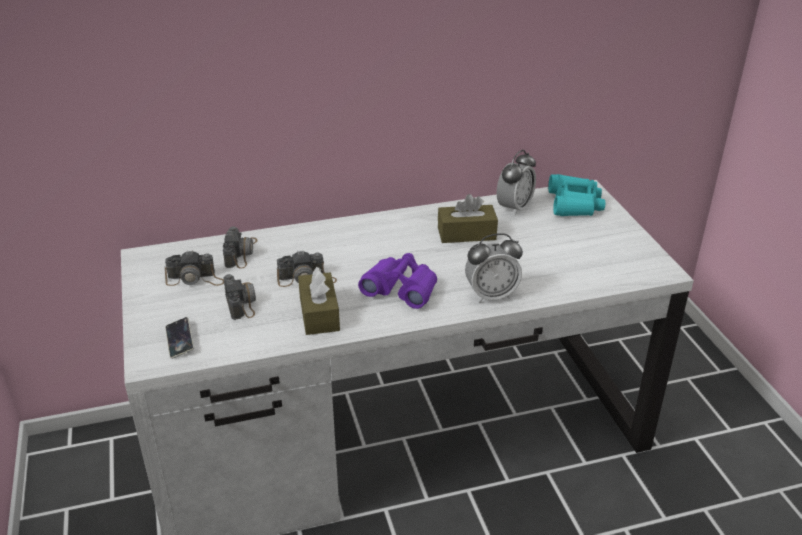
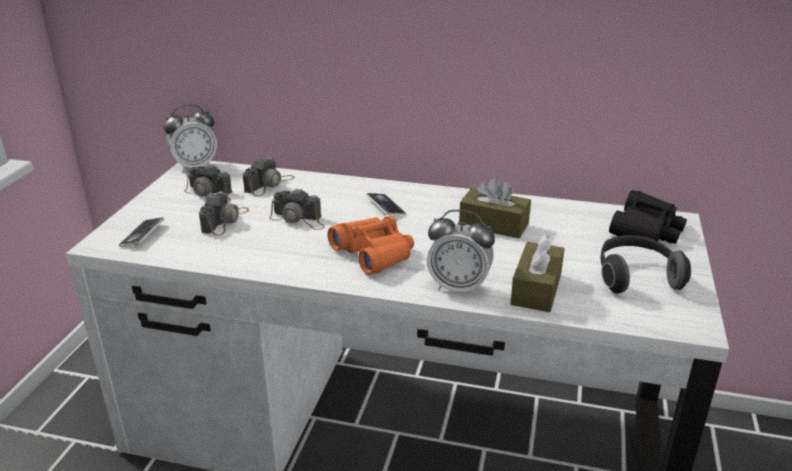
camera: 30 degrees right, 5 degrees down
brown tissue box [298,267,340,335] -> brown tissue box moved to [511,234,565,312]
purple binoculars [358,253,437,309] -> orange binoculars [327,216,414,274]
alarm clock [497,150,536,216] -> alarm clock moved to [164,104,217,172]
turquoise binoculars [548,174,605,216] -> black binoculars [609,190,687,244]
none -> phone [366,193,406,215]
none -> headphones [600,235,691,294]

